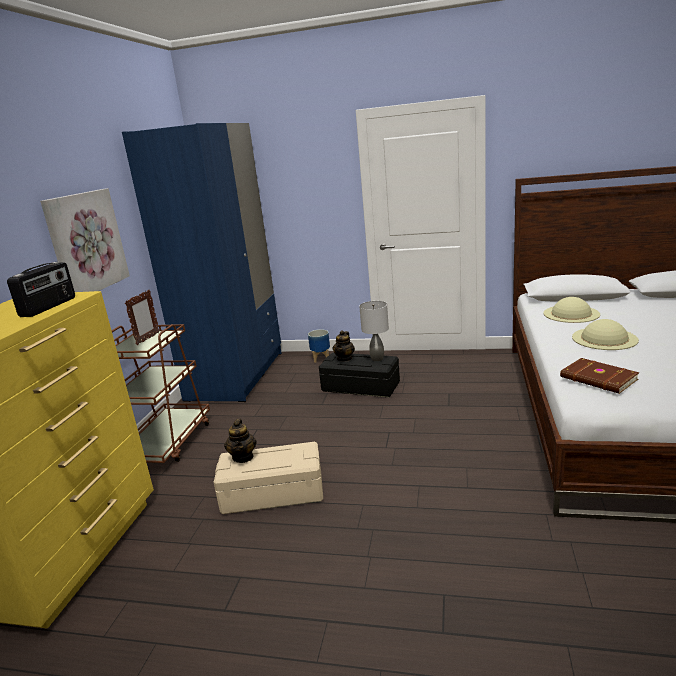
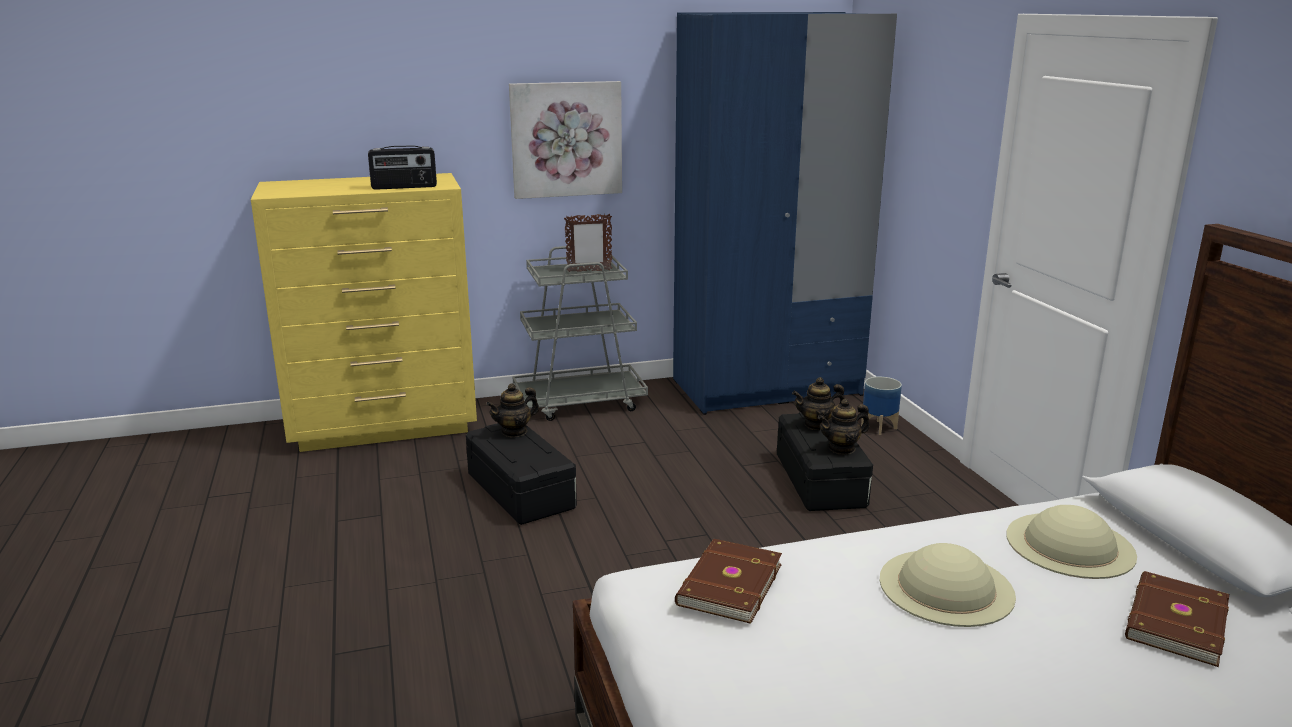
camera: 60 degrees right, 0 degrees up
brown cart [112,324,210,463] -> grey cart [512,246,648,421]
beige storage box [214,442,323,514] -> black storage box [466,423,577,525]
grey table lamp [359,301,389,361] -> teapot [818,399,870,454]
none -> brown book [1125,571,1229,667]

